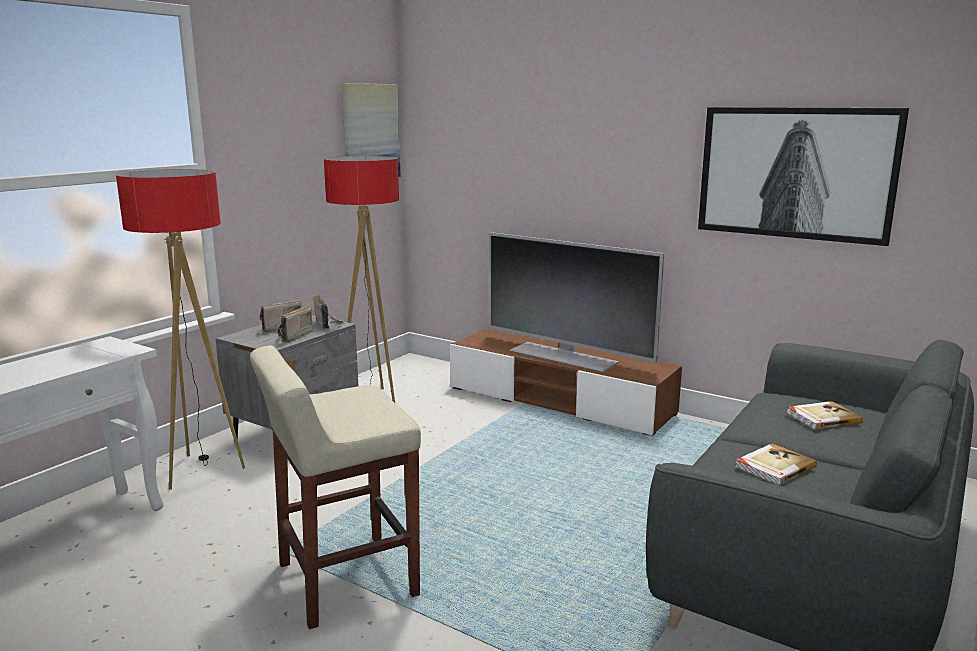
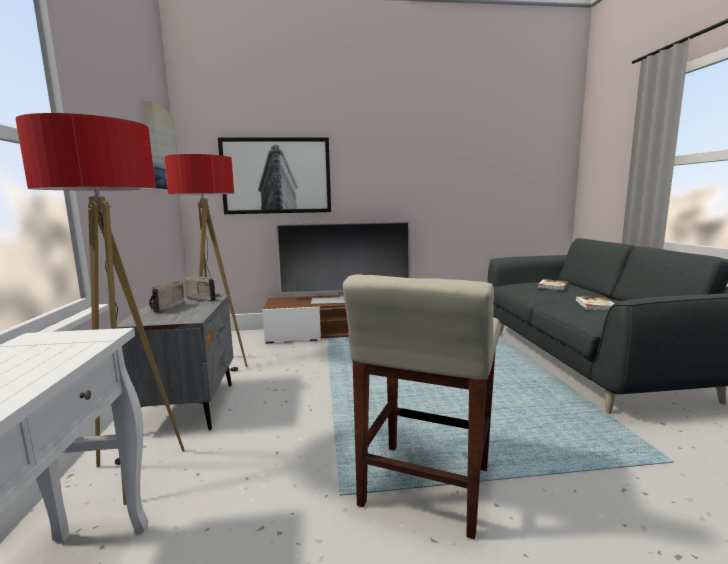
camera: 40 degrees left, 5 degrees down
radio [278,306,313,343] -> none
picture [698,107,909,246] -> picture moved to [218,137,331,214]

